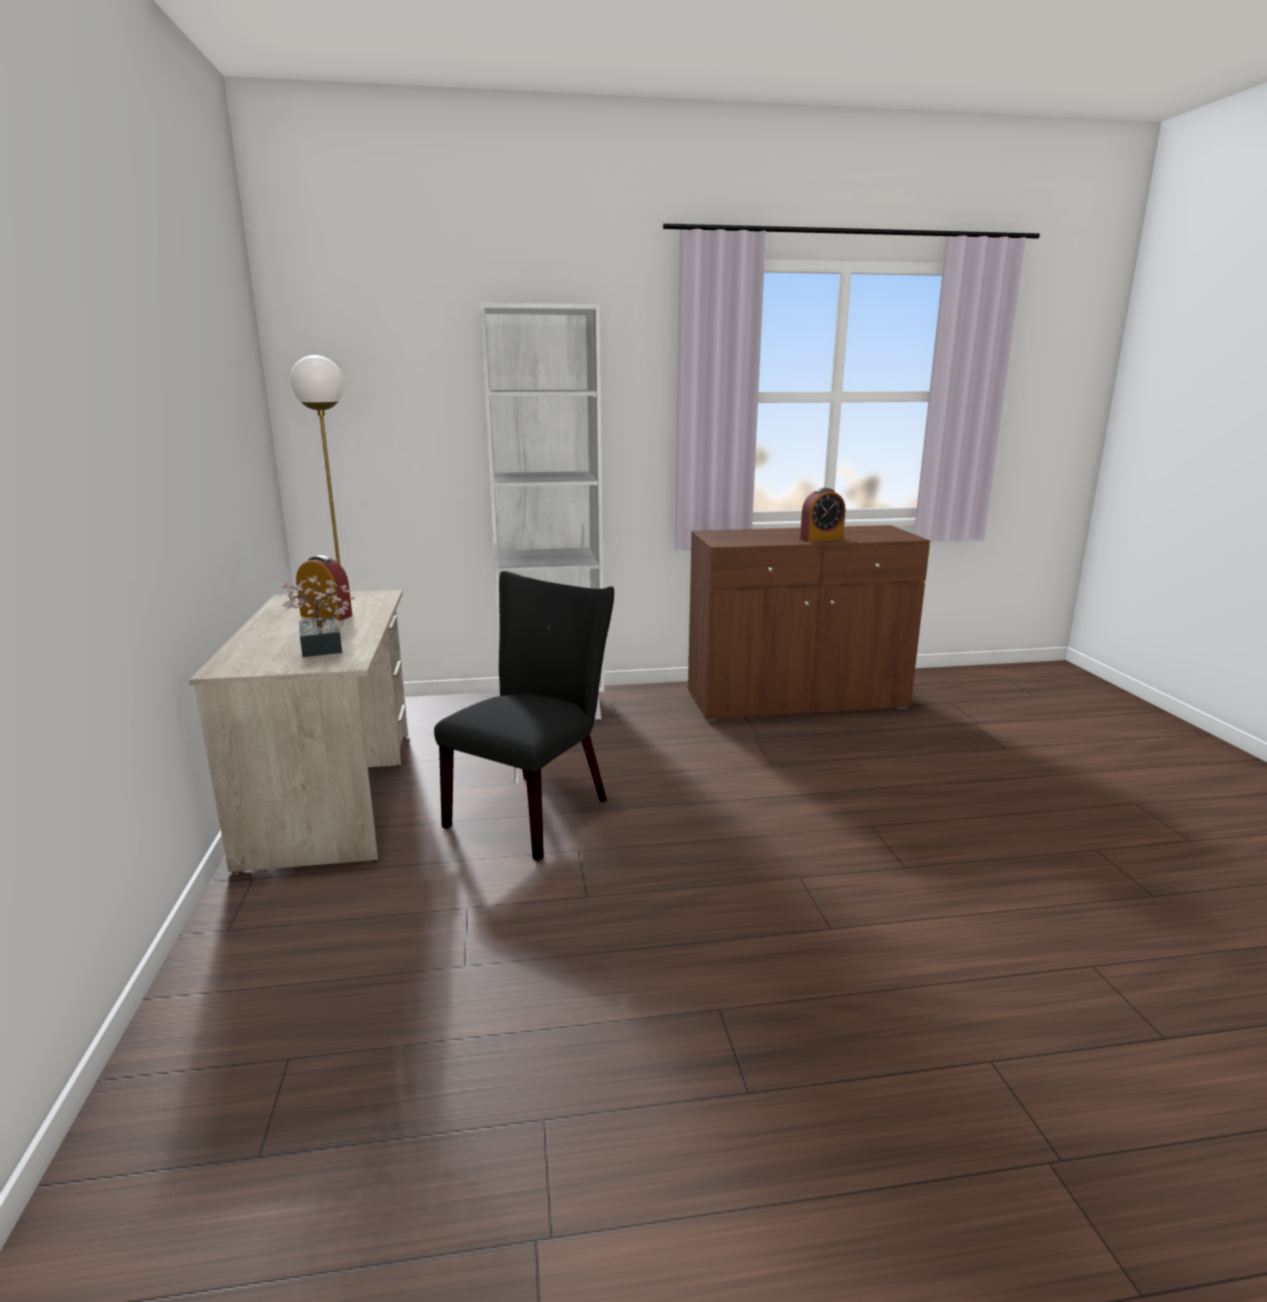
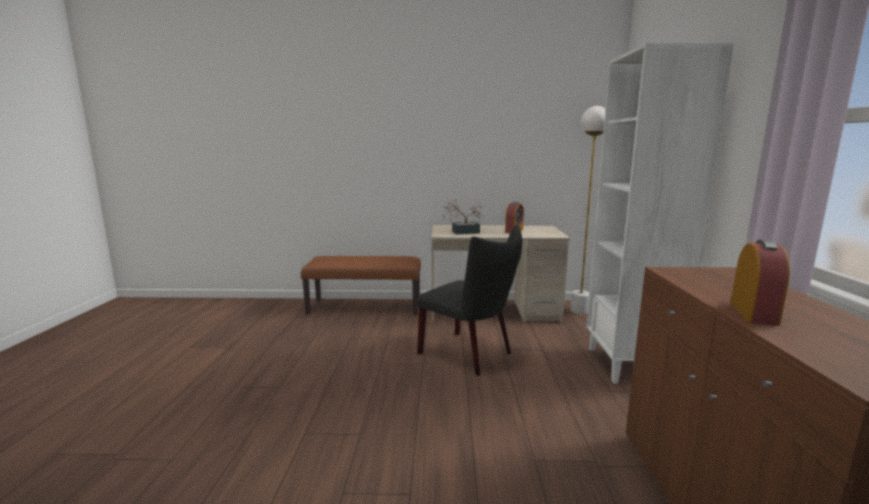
camera: 100 degrees right, 5 degrees down
alarm clock [800,488,845,542] -> alarm clock turned 150 degrees counterclockwise [731,239,790,326]
none -> brown bench [301,256,421,315]

